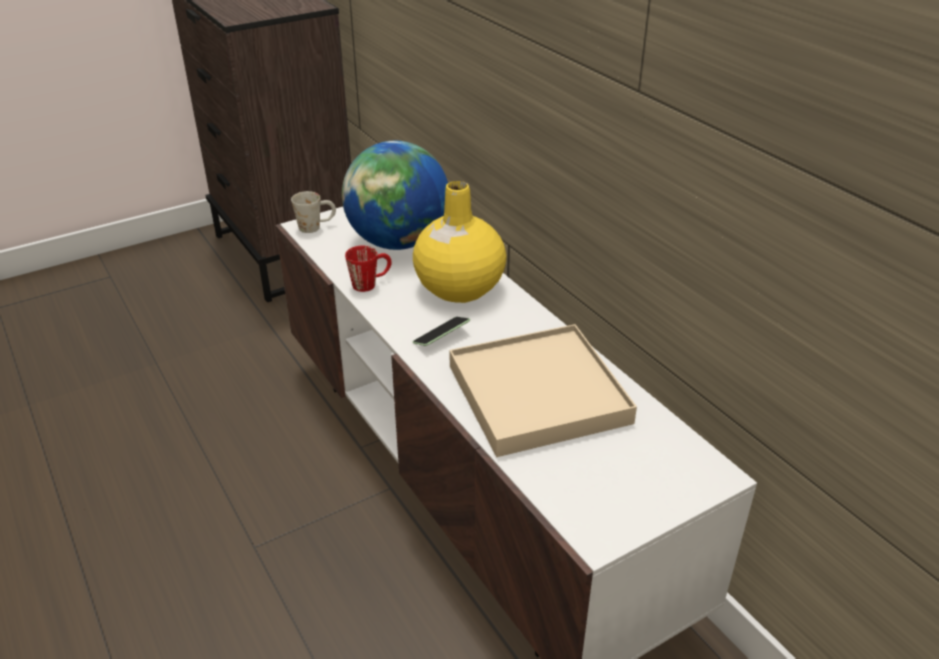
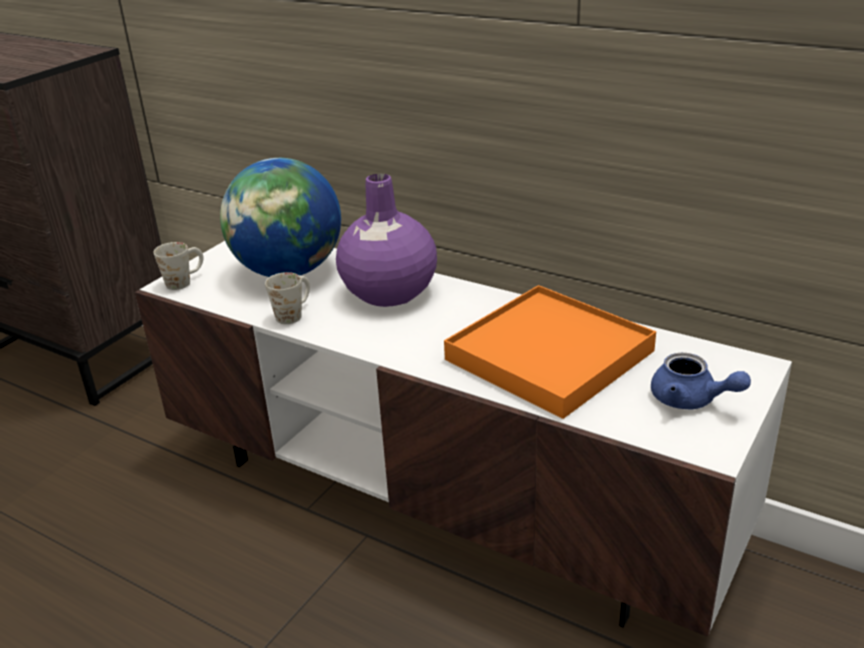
camera: 25 degrees left, 5 degrees down
red mug [345,245,392,292] -> white mug [265,272,310,324]
yellow vase [413,181,506,303] -> purple vase [336,173,437,307]
phone [413,317,470,346] -> none
beige tray [449,324,637,457] -> orange tray [444,285,656,419]
none -> blue teapot [651,353,751,409]

